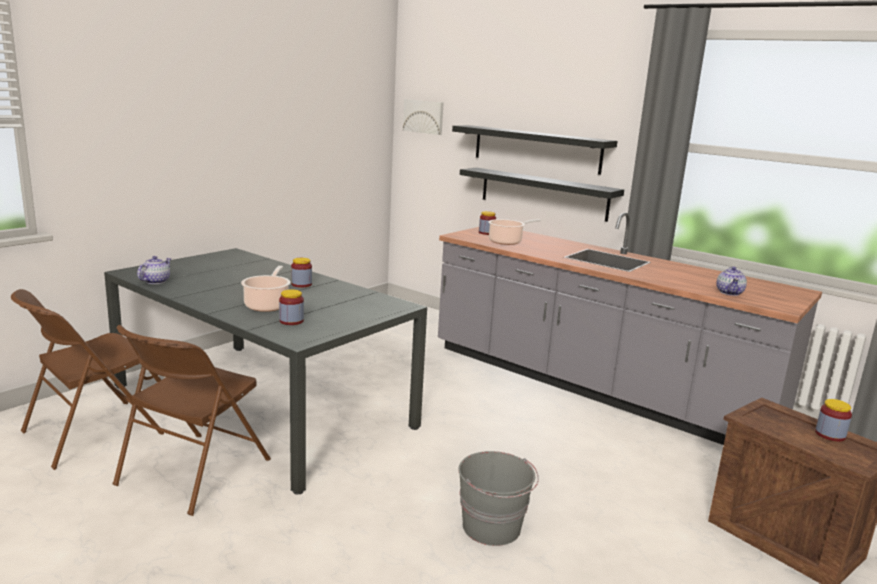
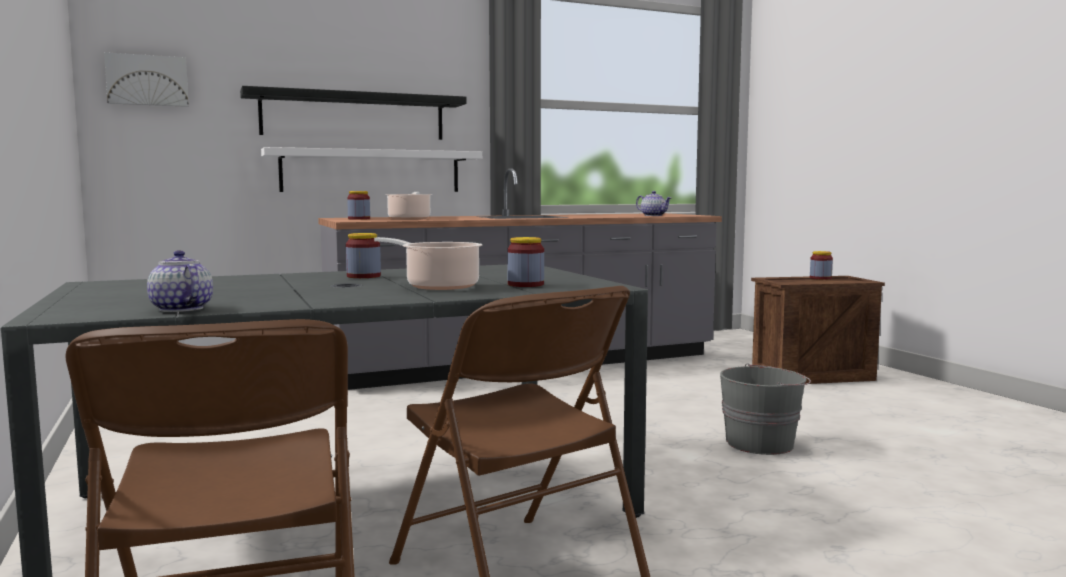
camera: 60 degrees left, 10 degrees down
black shelf [460,168,624,222] -> white shelf [261,147,482,192]

